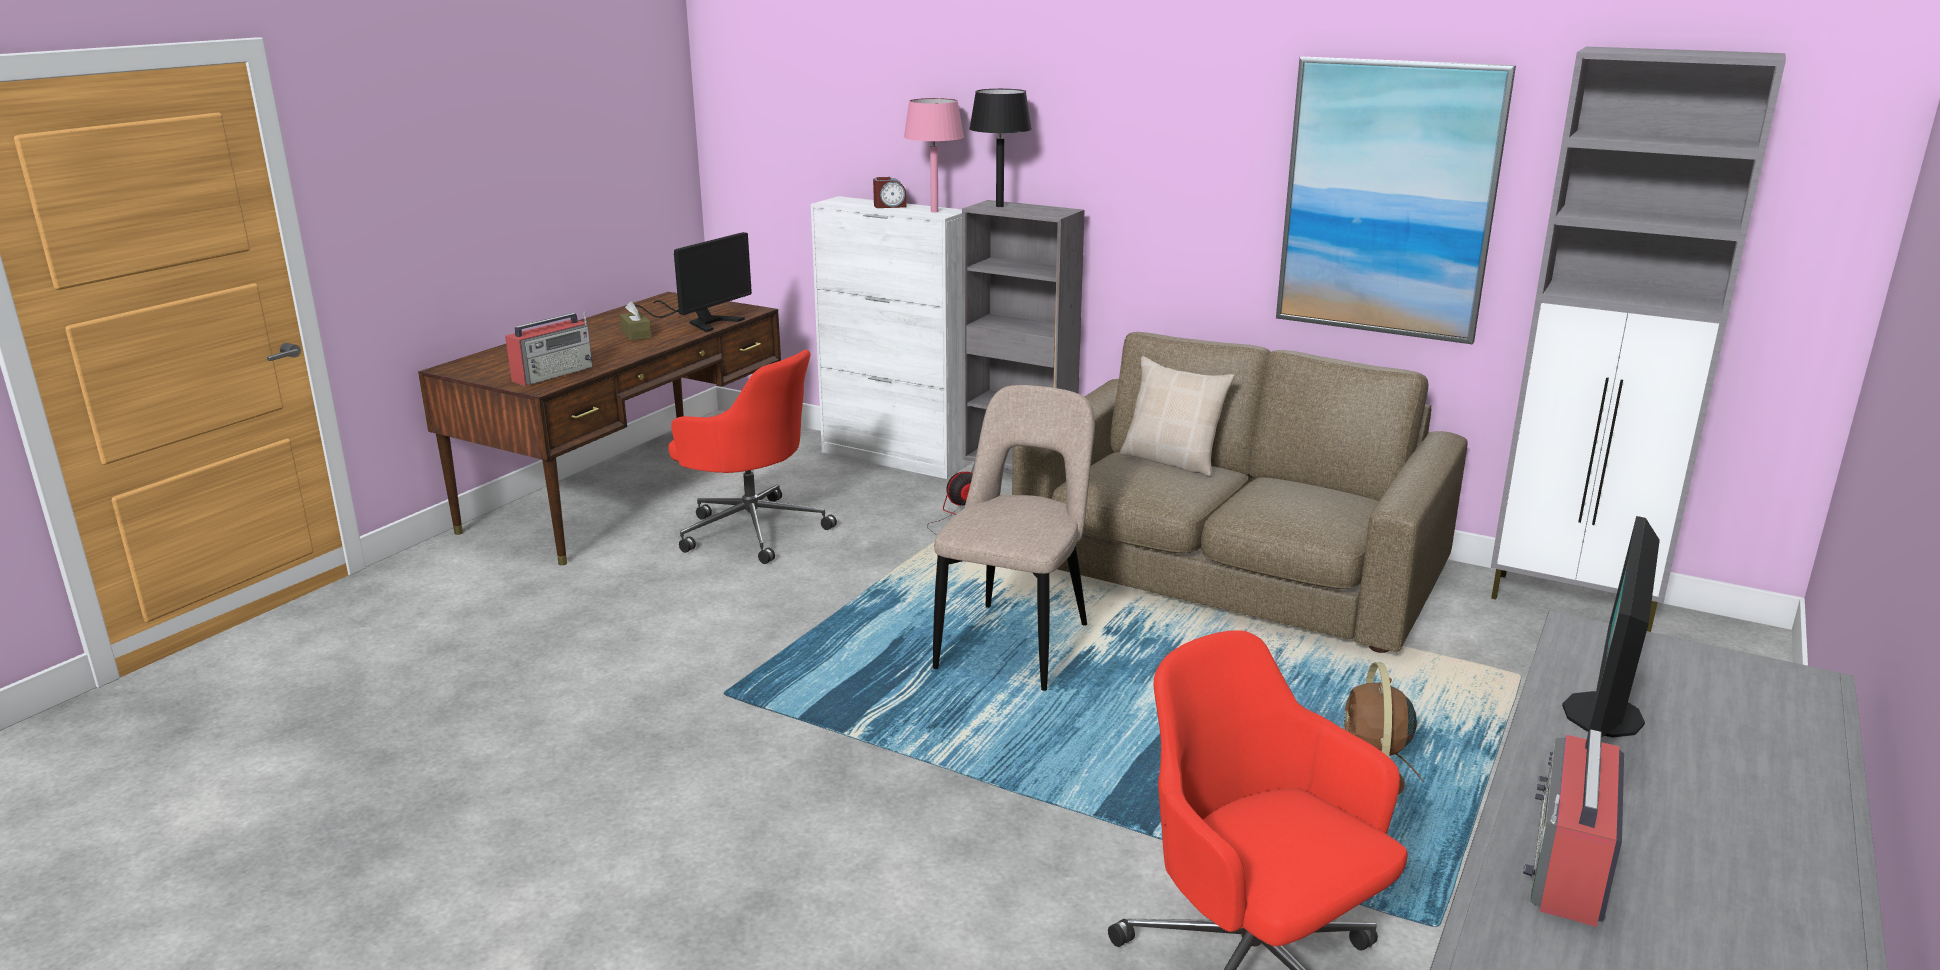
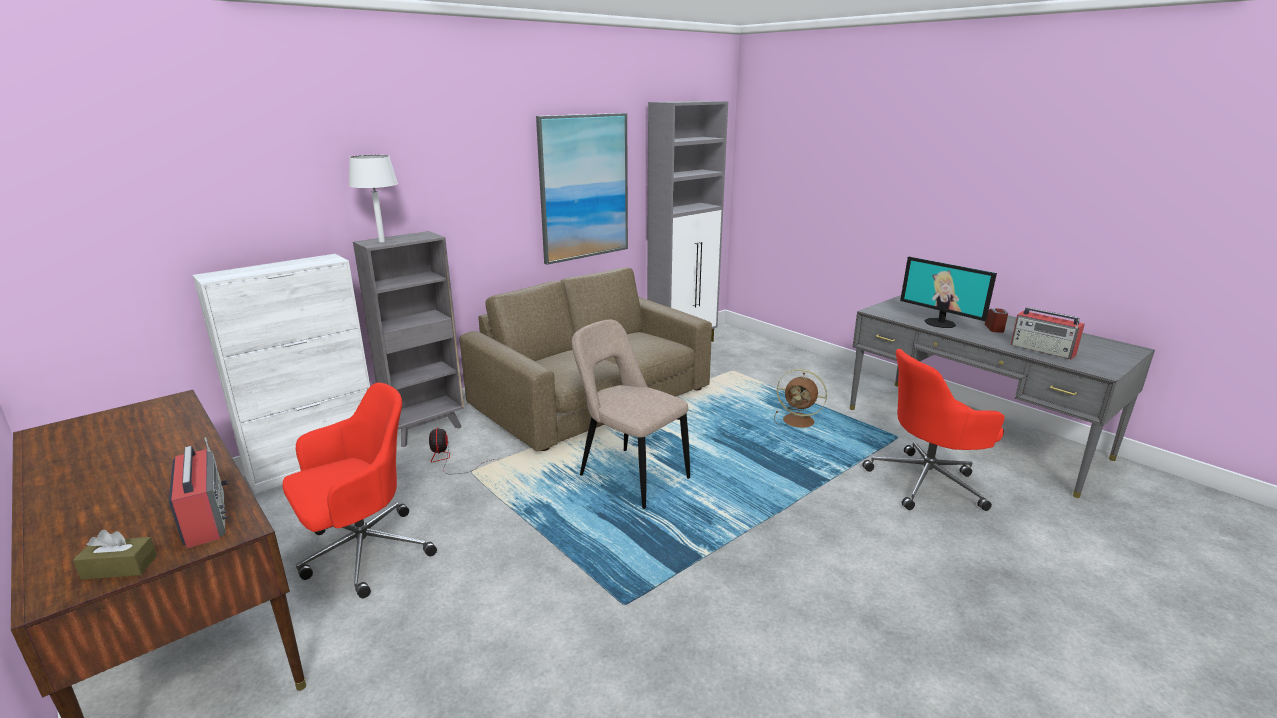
camera: 70 degrees left, 0 degrees up
brown tissue box [620,301,652,341] -> brown tissue box moved to [73,530,157,580]
monitor [635,232,752,332] -> none
alarm clock [873,177,906,208] -> alarm clock moved to [985,309,1008,333]
pink table lamp [904,98,964,212] -> none
black table lamp [969,89,1032,207] -> white table lamp [349,155,398,242]
beige pillow [1119,356,1235,477] -> none

